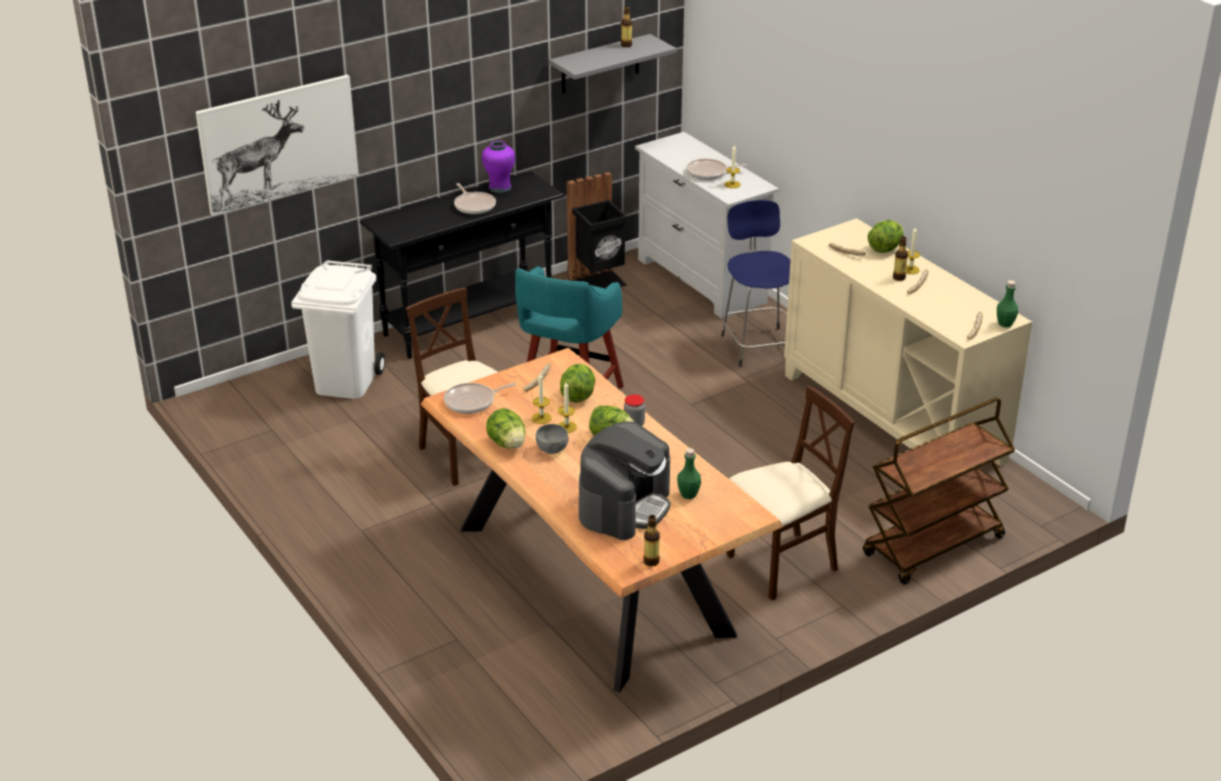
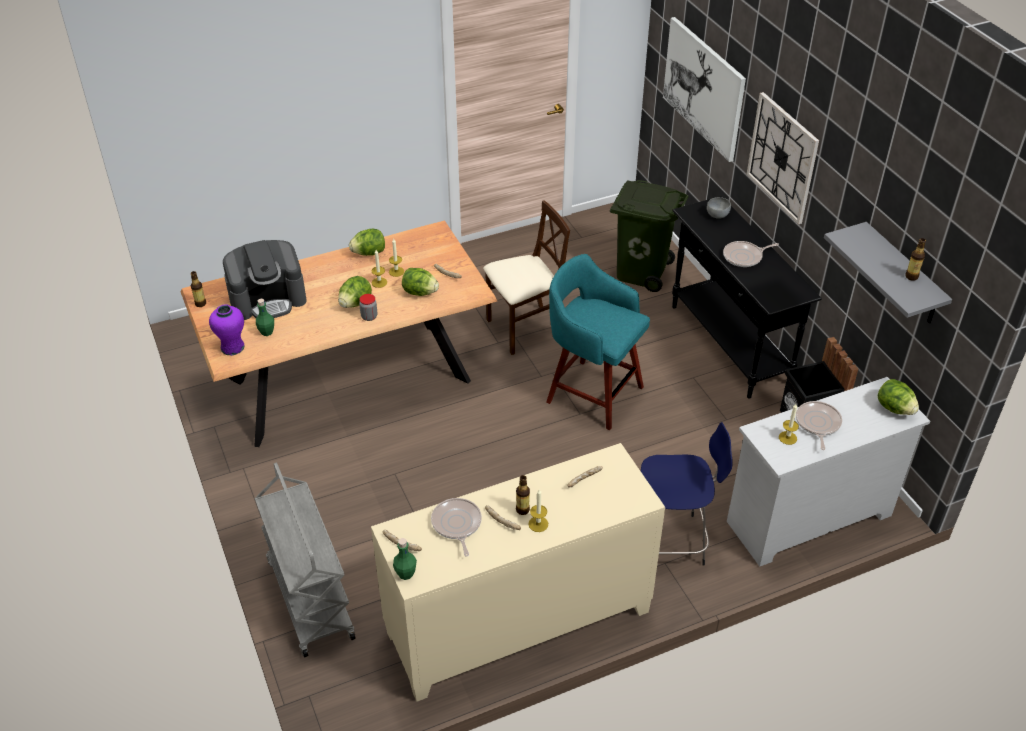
camera: 100 degrees right, 10 degrees up
white trash can [291,260,385,399] -> green trash can [610,180,689,292]
frying pan [444,383,516,414] -> frying pan moved to [431,498,482,557]
purple vase [482,141,515,193] -> purple vase moved to [209,304,245,356]
grey bowl [536,424,569,454] -> grey bowl moved to [707,197,731,219]
coffee machine [579,421,671,540] -> coffee machine turned 60 degrees counterclockwise [223,240,307,320]
beige chair [727,385,855,600] -> none
brown cart [863,397,1015,585] -> grey cart [255,462,356,657]
lettuce [868,220,903,253] -> lettuce moved to [878,379,919,415]
none -> wall clock [747,92,819,224]

